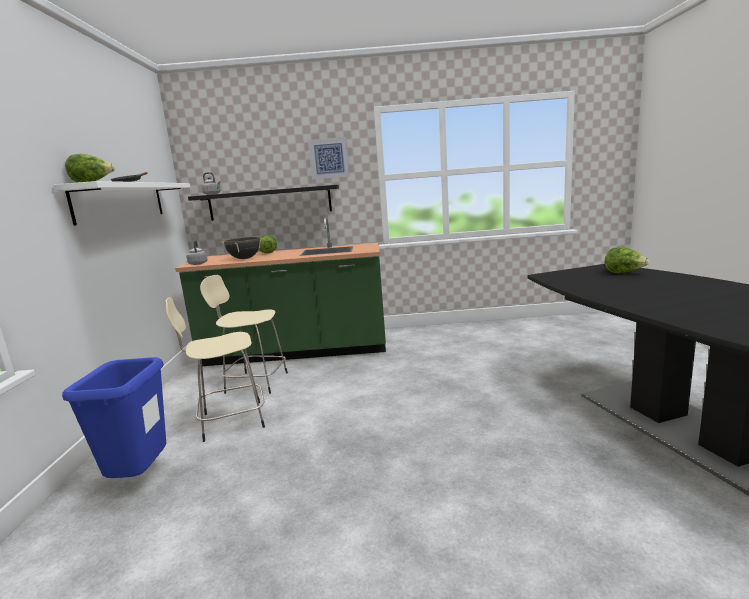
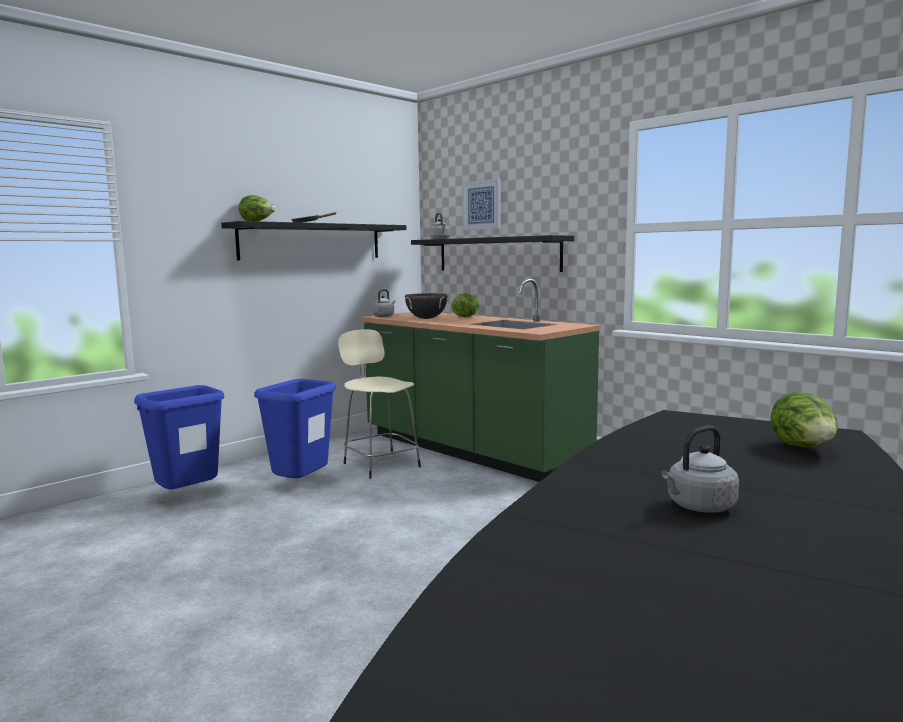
camera: 45 degrees right, 5 degrees down
white shelf [53,181,190,226] -> black shelf [221,221,406,260]
beige stool [166,297,265,442] -> blue trash can [254,379,336,478]
picture [308,137,350,180] -> picture moved to [463,178,501,230]
none -> grey kettle [661,426,739,513]

